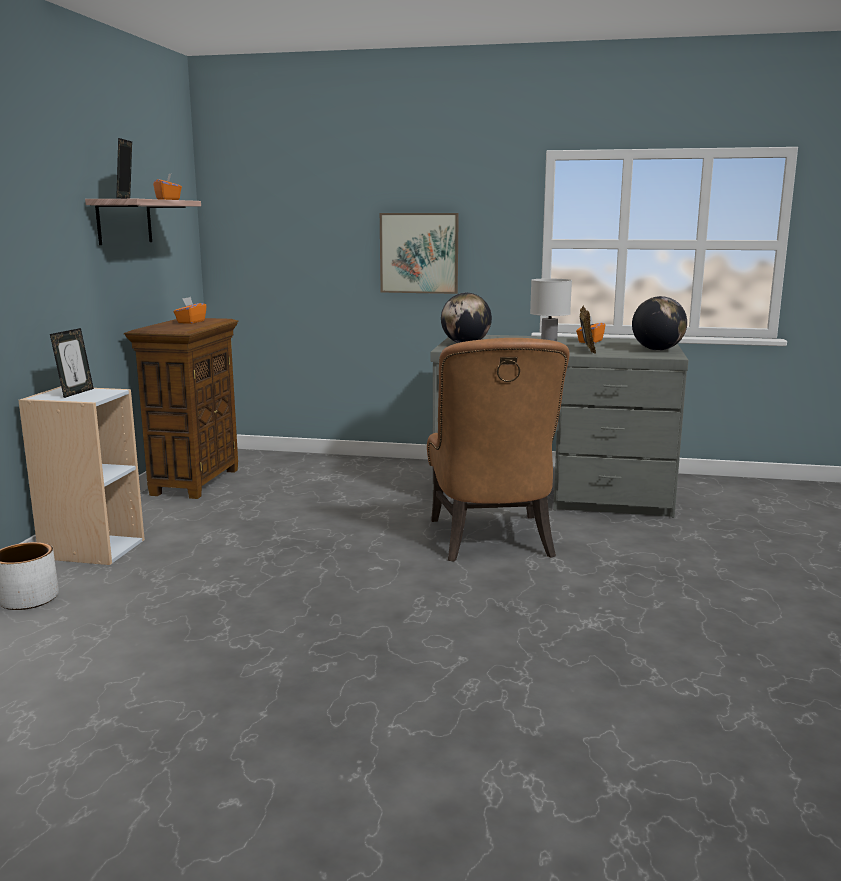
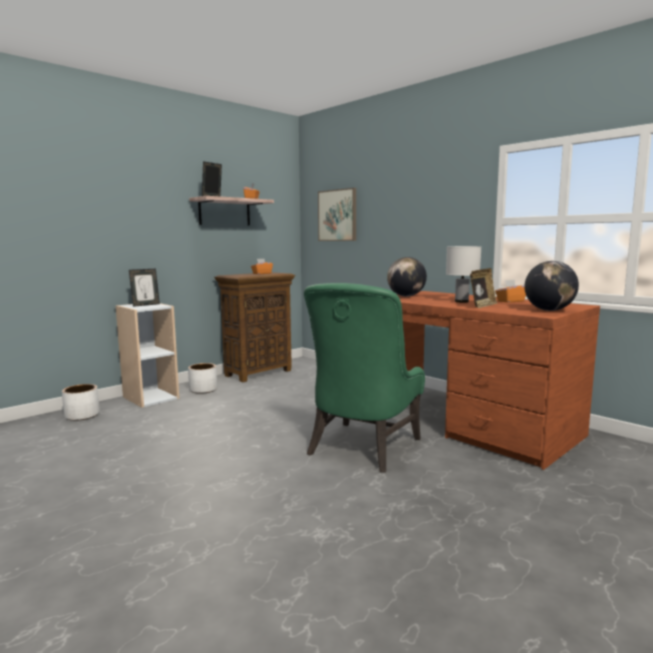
camera: 35 degrees right, 5 degrees down
picture [380,213,459,294] -> picture moved to [318,188,356,241]
brown chair [427,338,569,561] -> green chair [304,283,425,473]
grey desk [430,335,688,518] -> brown desk [397,291,600,470]
none -> white planter [188,363,217,394]

